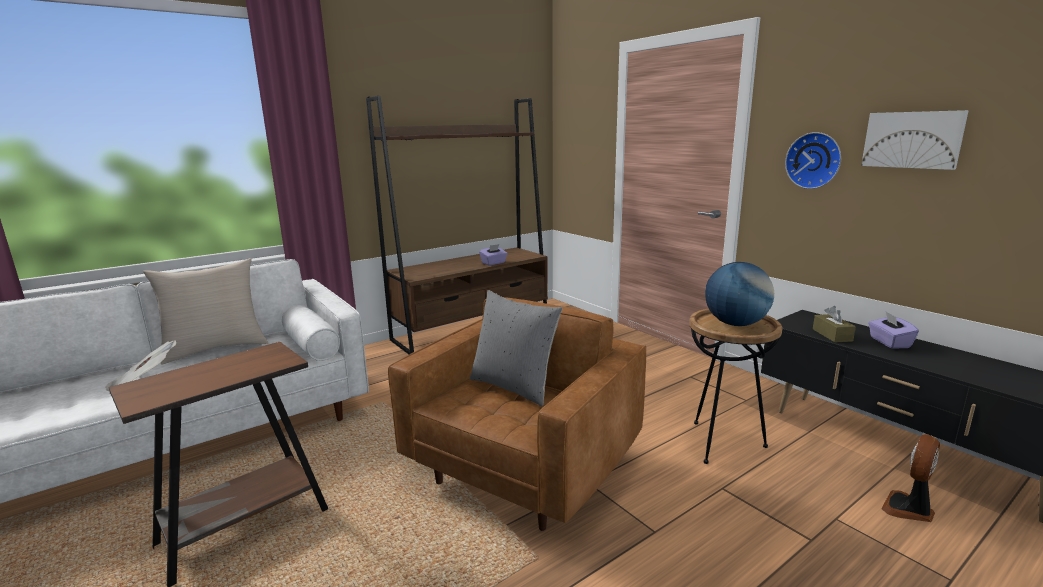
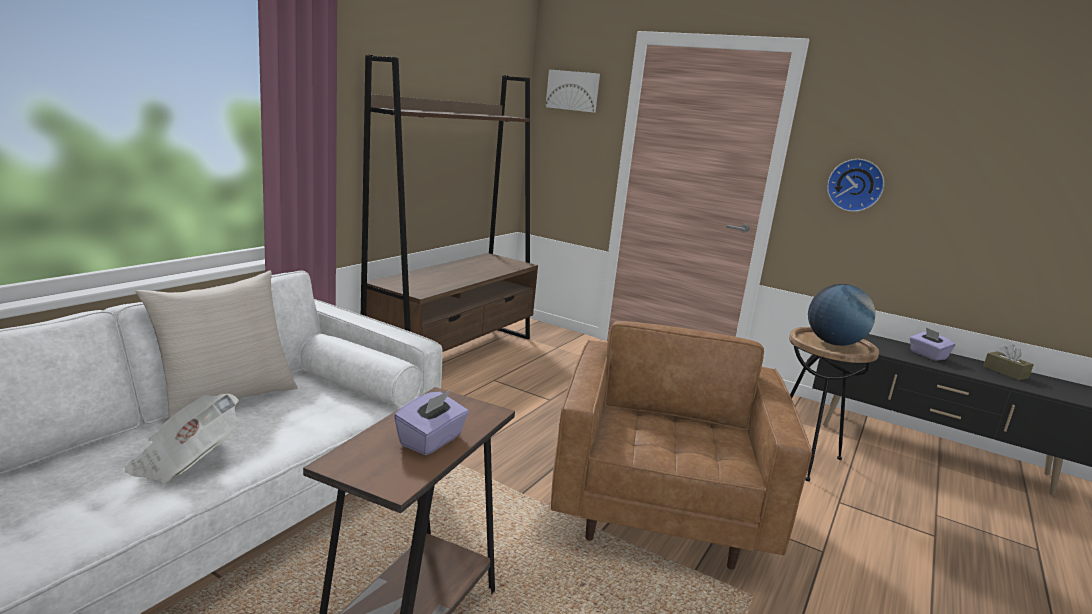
camera: 25 degrees left, 0 degrees up
grey pillow [470,290,563,406] -> none
purple tissue box [479,244,507,265] -> purple tissue box moved to [394,390,469,455]
brown tissue box [813,306,856,342] -> brown tissue box moved to [983,344,1034,380]
picture [861,110,969,170] -> picture moved to [545,70,600,113]
fan [881,434,940,522] -> none

